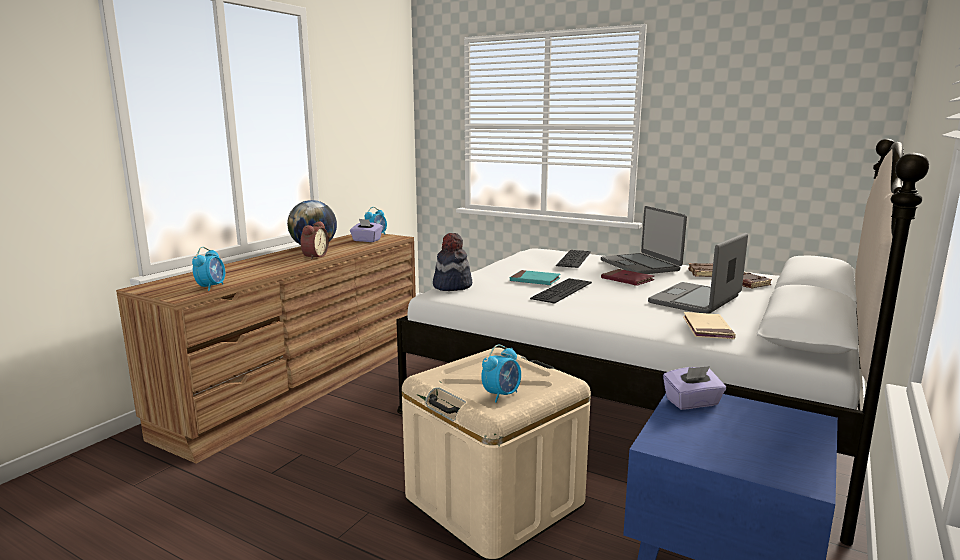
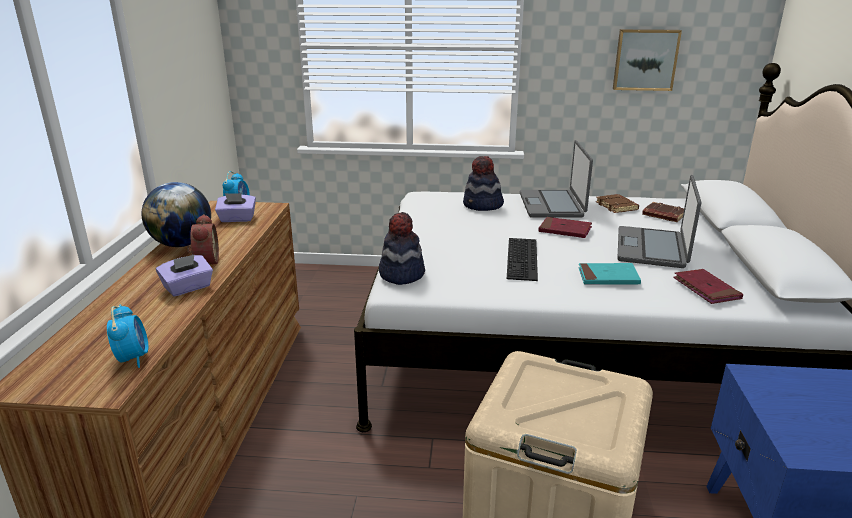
camera: 25 degrees left, 10 degrees up
alarm clock [481,345,521,402] -> none
turquoise book [510,270,561,285] -> turquoise book moved to [578,263,641,285]
keyboard [556,250,591,268] -> hat [463,156,504,211]
laptop [601,206,687,274] -> laptop turned 45 degrees clockwise [520,140,593,218]
purple tissue box [663,366,726,410] -> purple tissue box moved to [156,255,213,297]
beige book [683,312,736,339] -> red book [673,269,743,304]
none -> picture [613,29,682,91]

